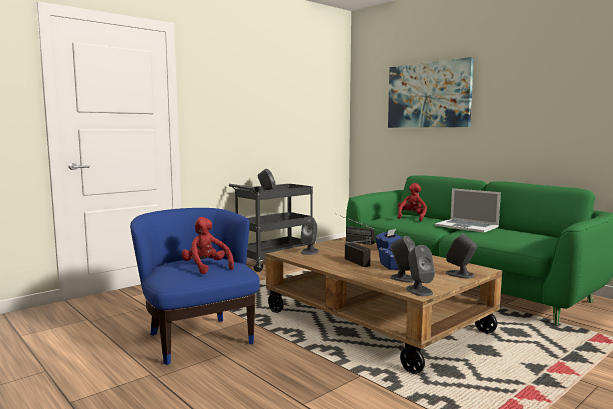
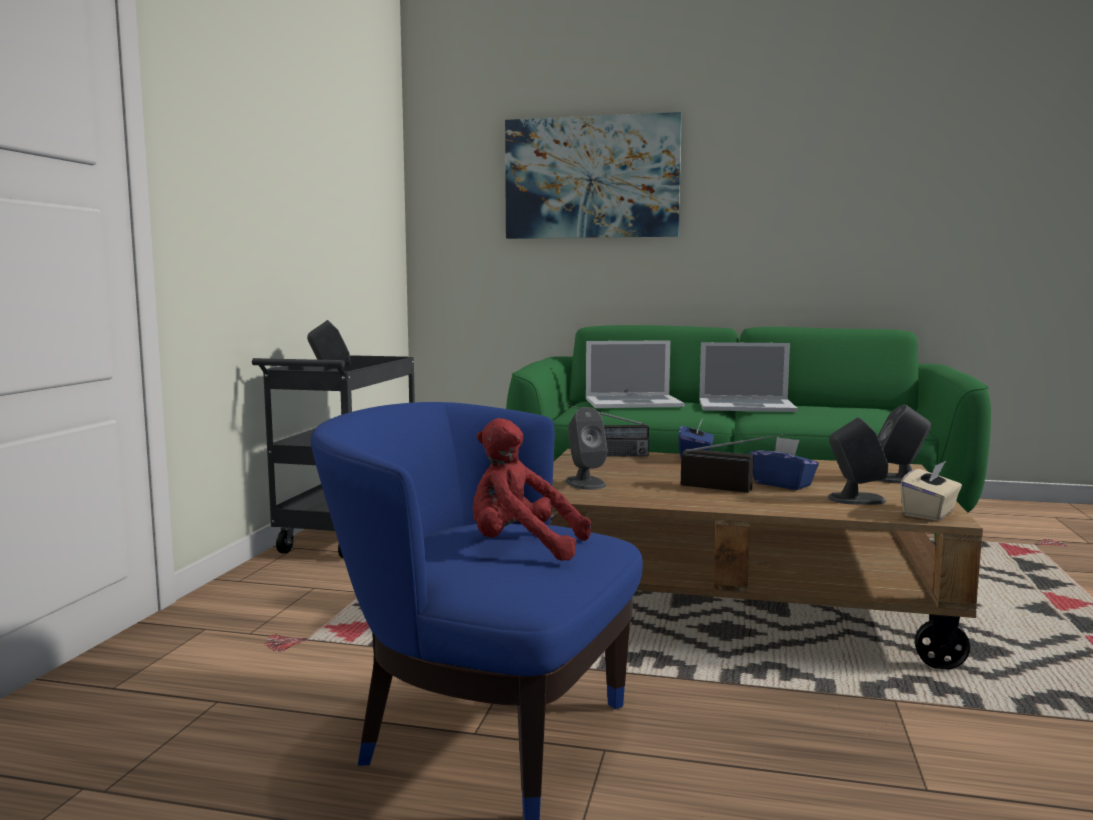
camera: 35 degrees left, 0 degrees up
red plush toy [398,183,427,221] -> laptop [586,340,685,408]
grey speaker [406,245,435,296] -> beige tissue box [900,461,962,521]

